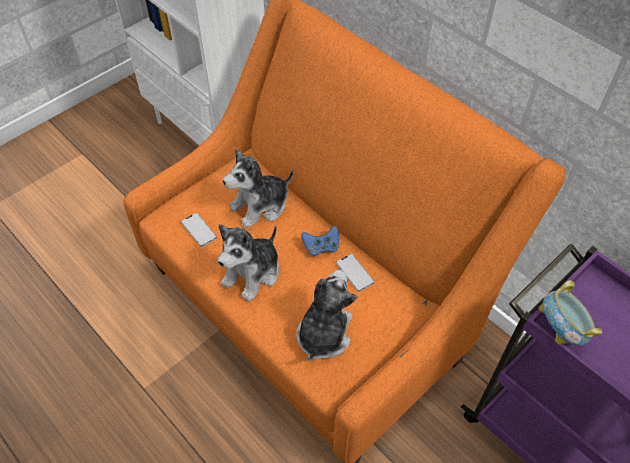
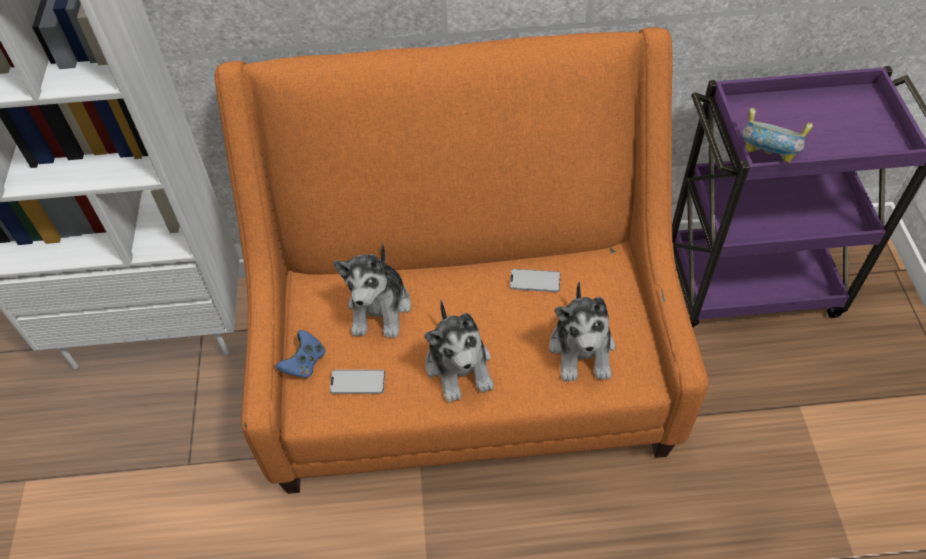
camera: 50 degrees left, 0 degrees up
plush toy [296,270,358,362] -> plush toy turned 150 degrees counterclockwise [549,282,615,382]
blue game controller [301,226,339,256] -> blue game controller moved to [276,330,325,378]

